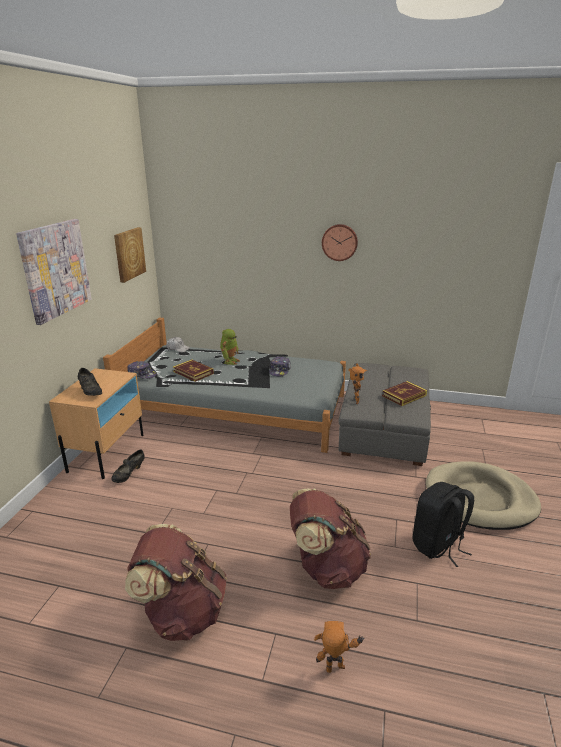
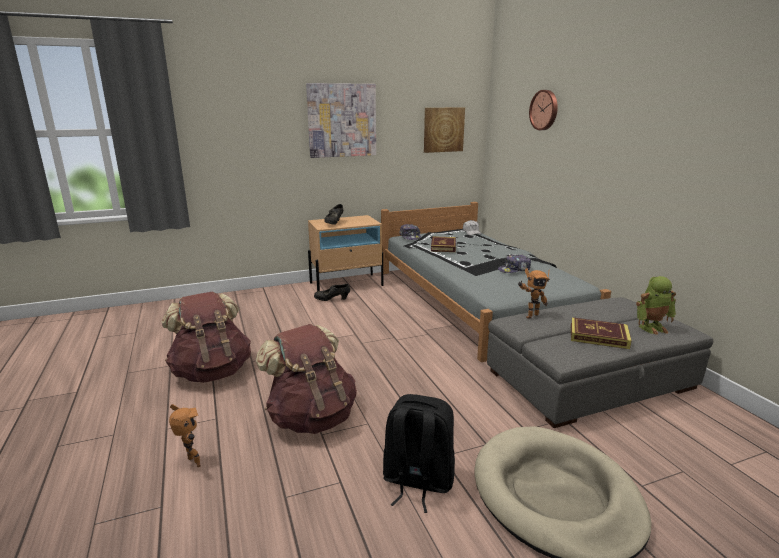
camera: 55 degrees right, 5 degrees down
toy robot [220,329,240,365] -> toy robot moved to [636,276,676,335]
wall clock [322,224,358,261] -> wall clock moved to [529,90,558,130]

